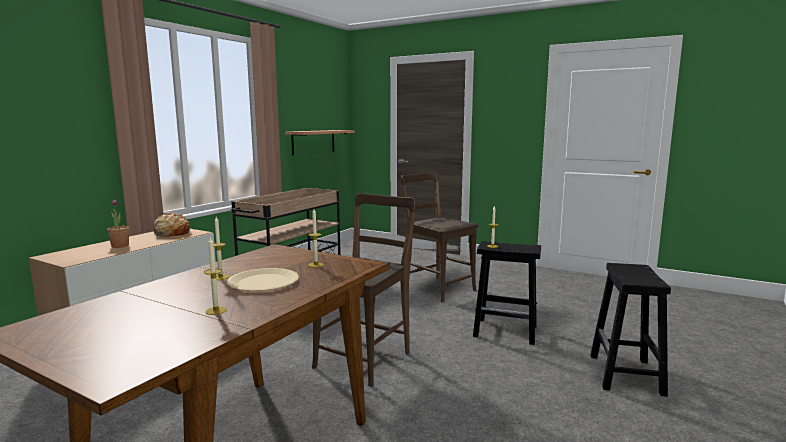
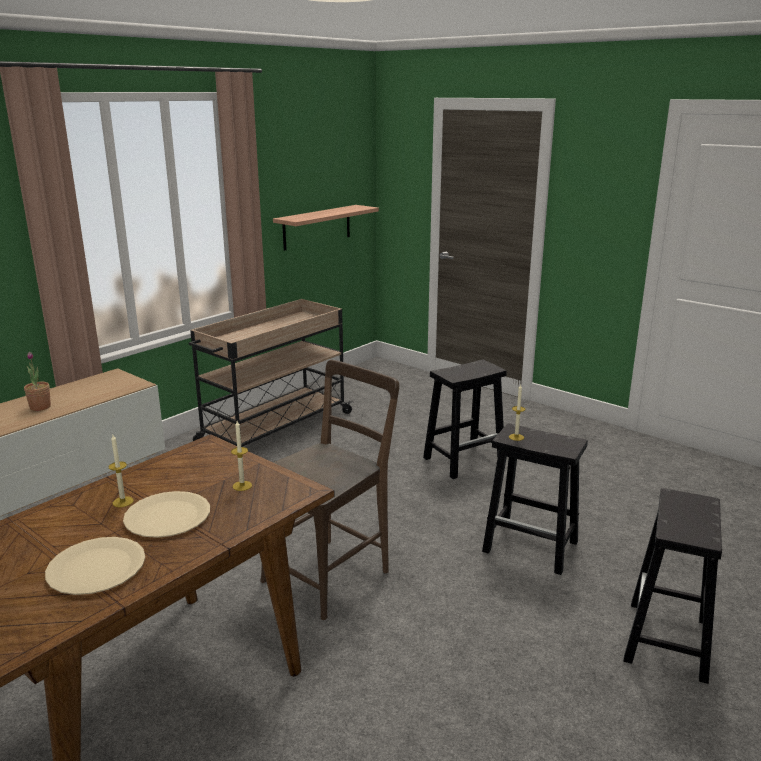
camera: 10 degrees right, 10 degrees up
bread [154,212,190,237] -> none
candle [204,237,227,315] -> beige plate [45,537,145,595]
brown chair [401,172,478,302] -> black stool [423,360,507,479]

